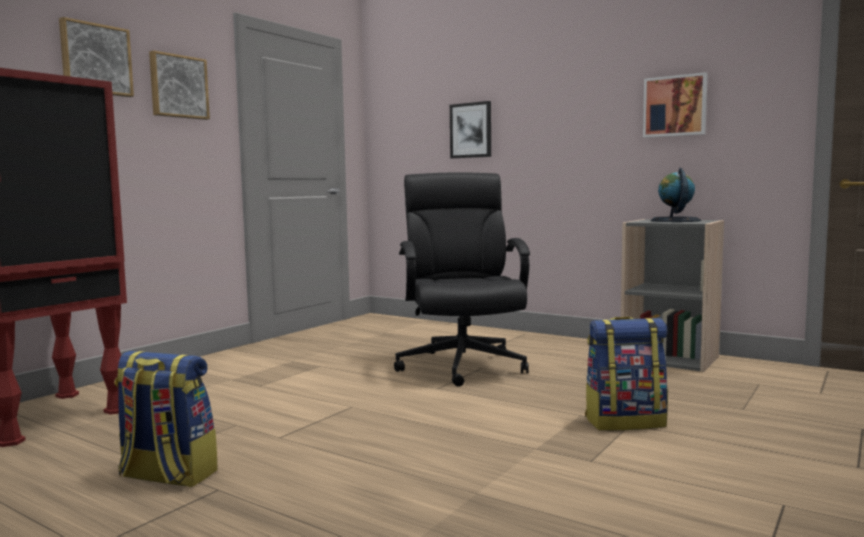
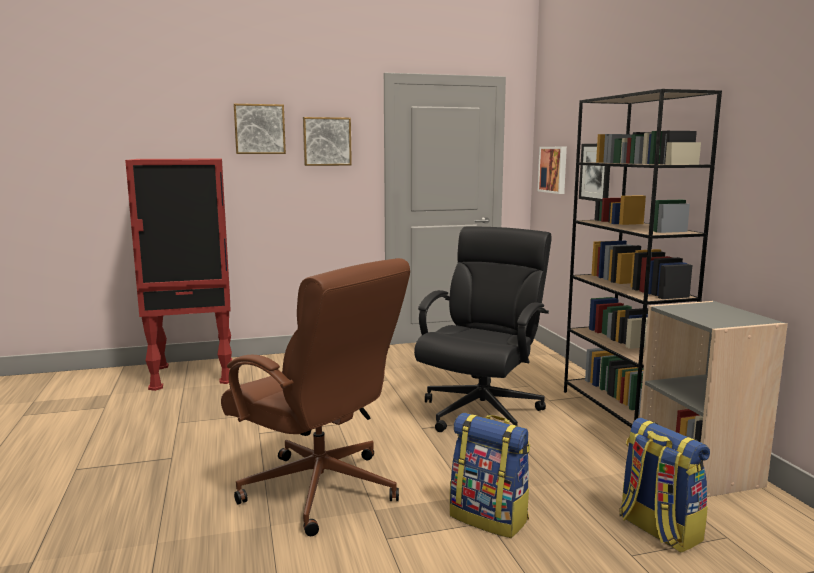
camera: 40 degrees right, 5 degrees up
backpack [115,351,218,487] -> backpack moved to [619,417,710,553]
picture [643,72,708,138] -> picture moved to [538,147,567,194]
globe [651,168,701,222] -> none
none -> brown office chair [221,258,410,536]
none -> beige bookcase [564,89,722,427]

